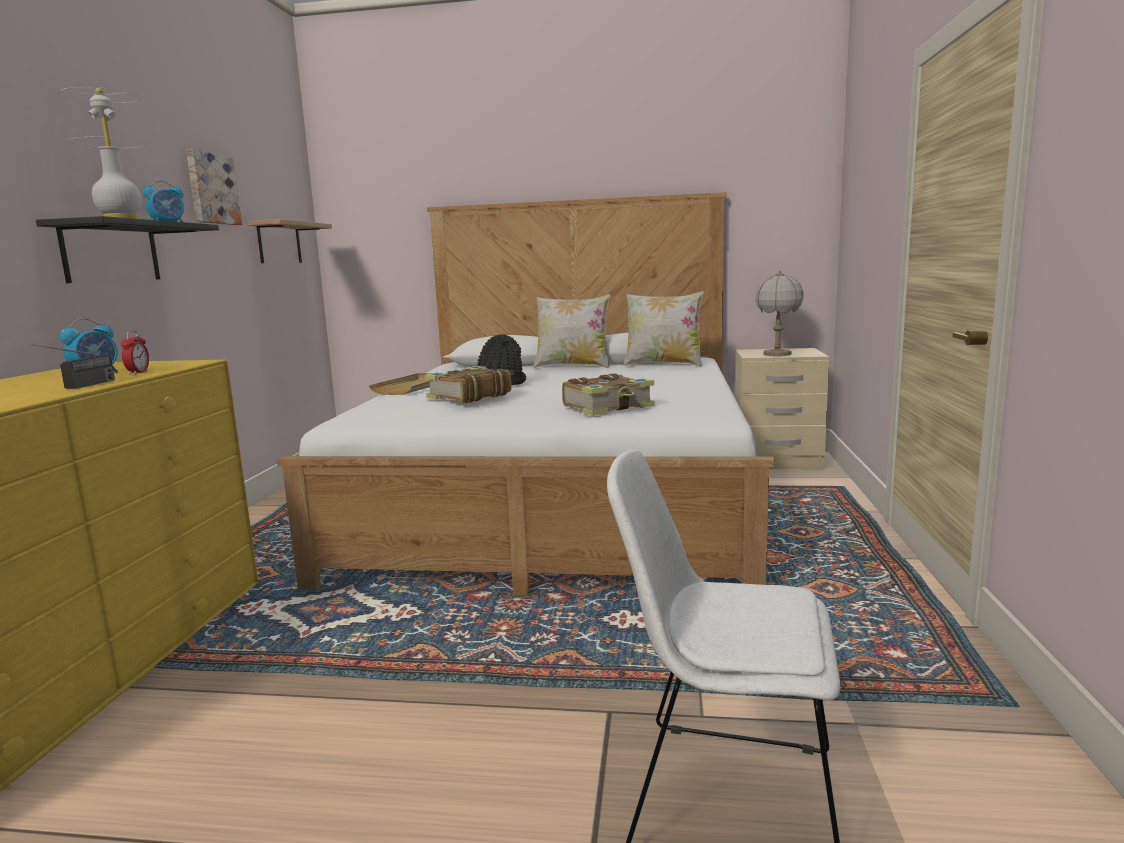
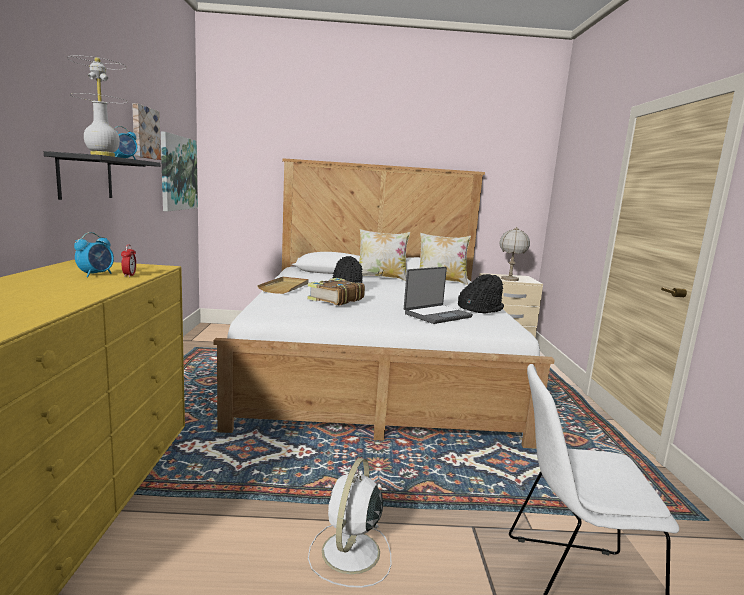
camera: 10 degrees left, 0 degrees up
radio [32,344,115,389] -> none
shelf [248,219,332,263] -> picture [161,131,198,211]
book [562,373,655,416] -> laptop [404,267,473,324]
none -> white fan [308,458,391,588]
none -> black hat [458,274,504,314]

